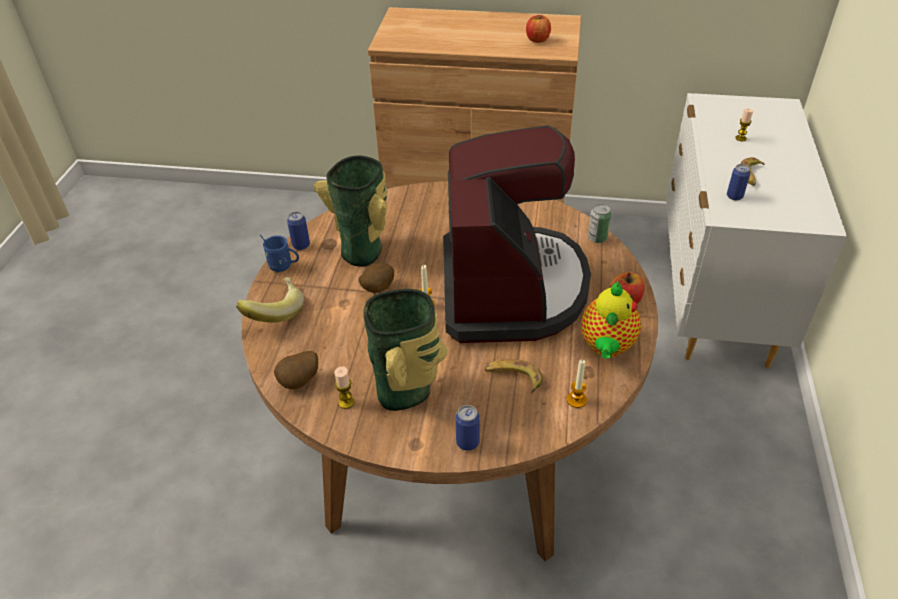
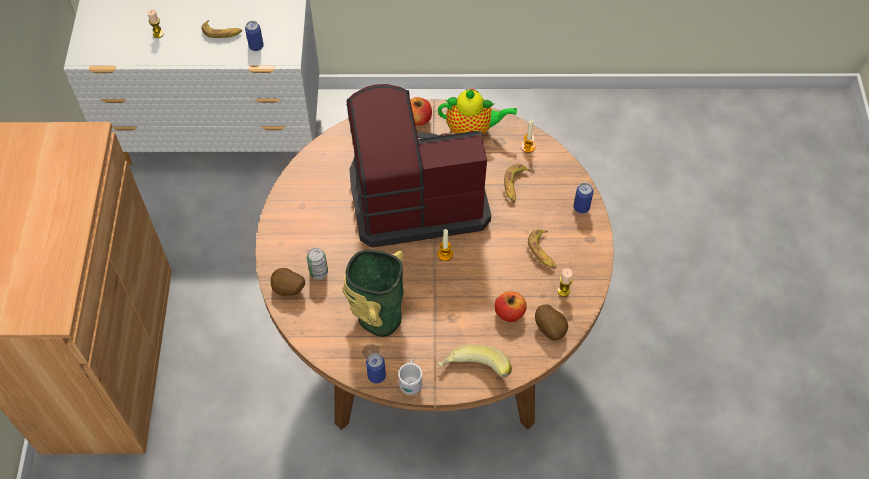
camera: 100 degrees left, 15 degrees up
blue mug [260,235,299,272] -> white mug [398,359,422,395]
potato [358,263,394,293] -> potato moved to [271,268,305,296]
vase [363,289,448,411] -> banana [528,229,556,269]
apple [526,15,551,43] -> apple moved to [495,291,526,322]
can [588,204,611,243] -> can moved to [307,248,328,280]

